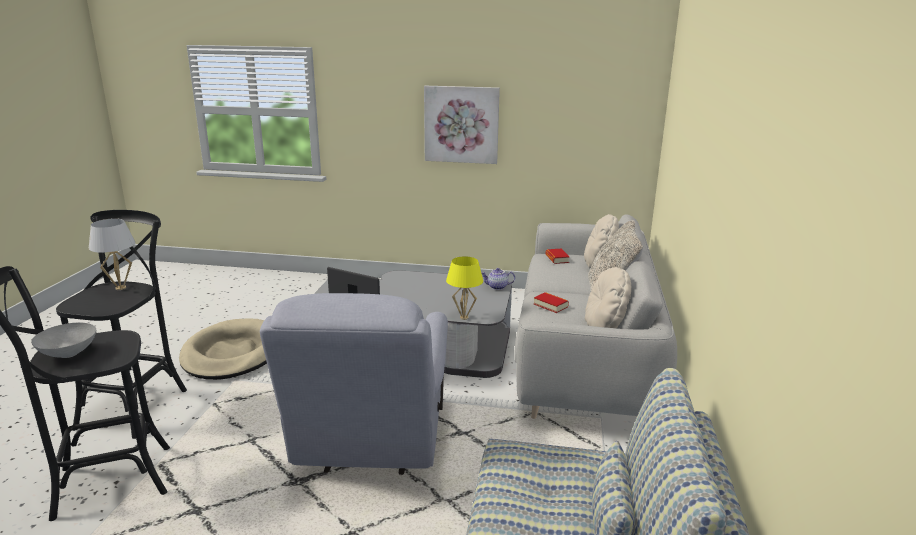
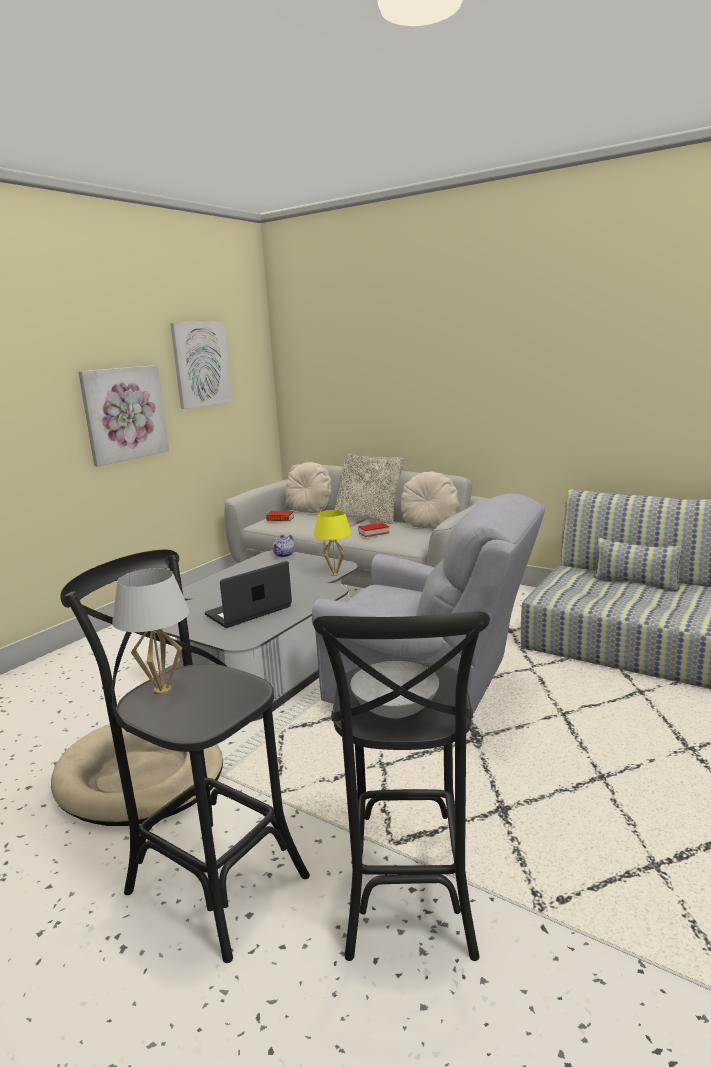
camera: 65 degrees left, 5 degrees down
none -> picture [170,322,232,409]

